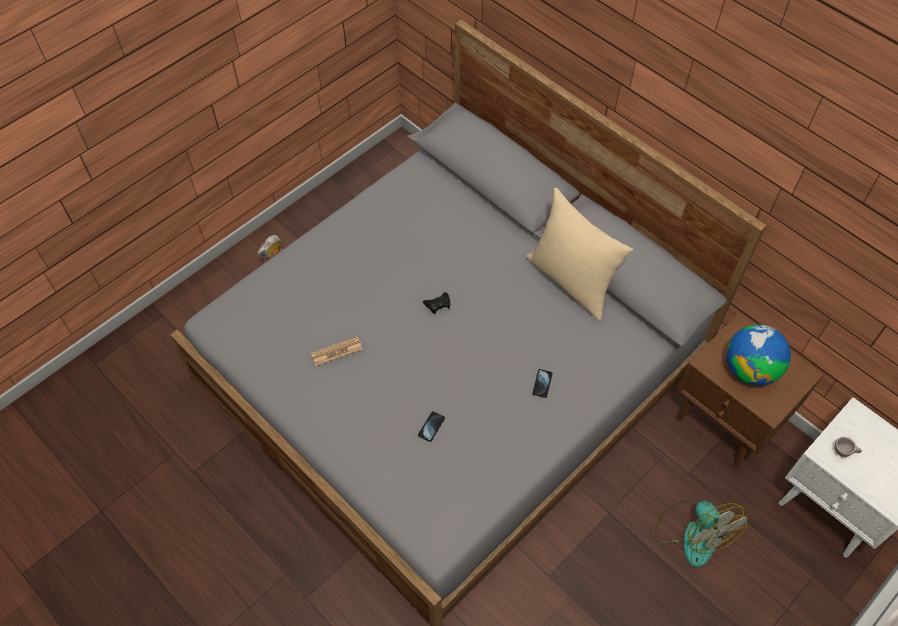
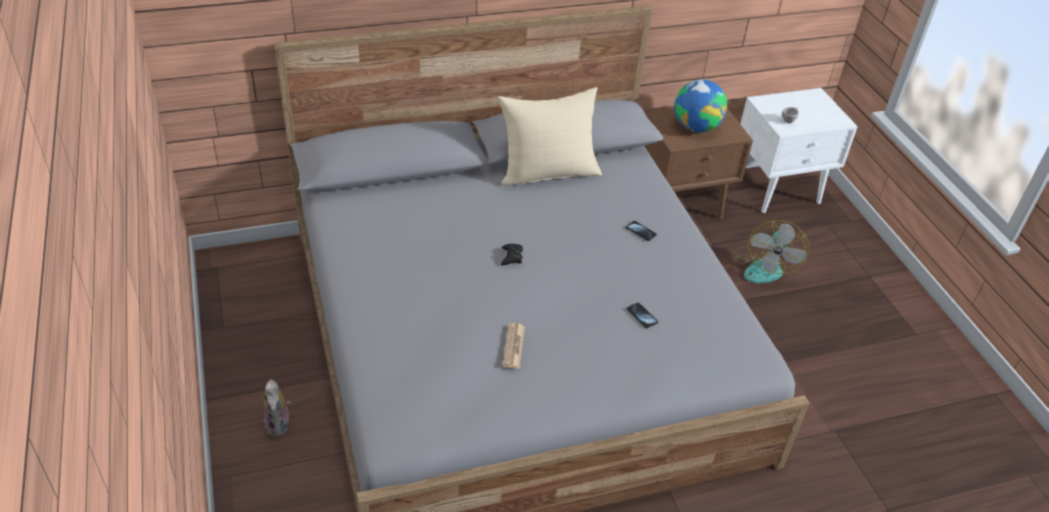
camera: 65 degrees left, 15 degrees down
fan [654,501,749,567] -> fan turned 105 degrees clockwise [734,220,810,283]

